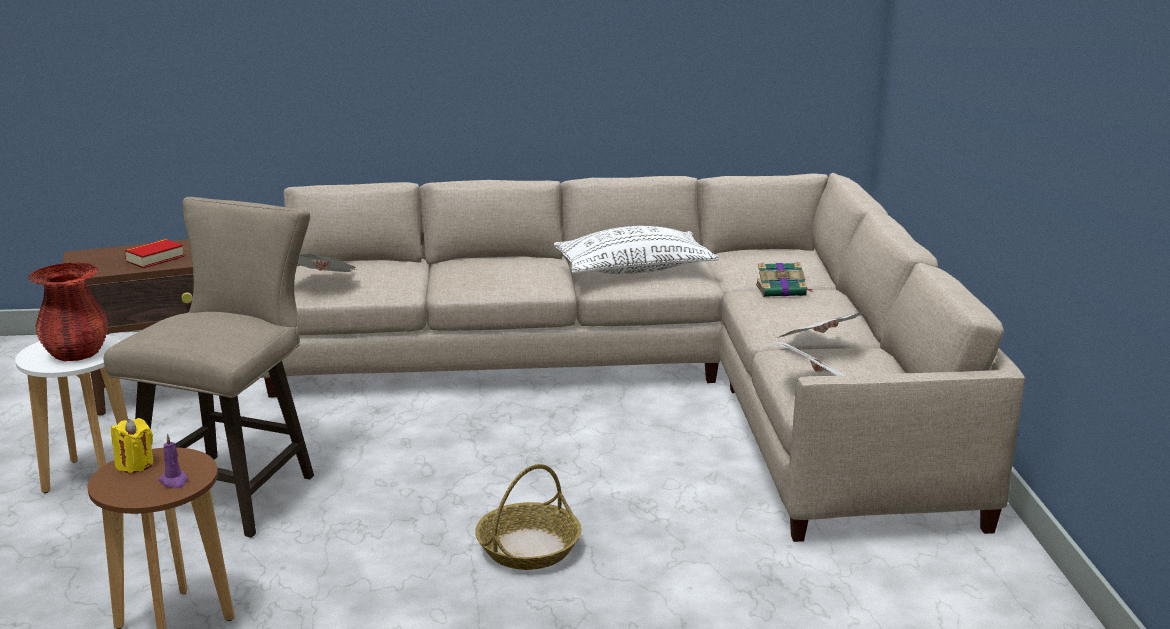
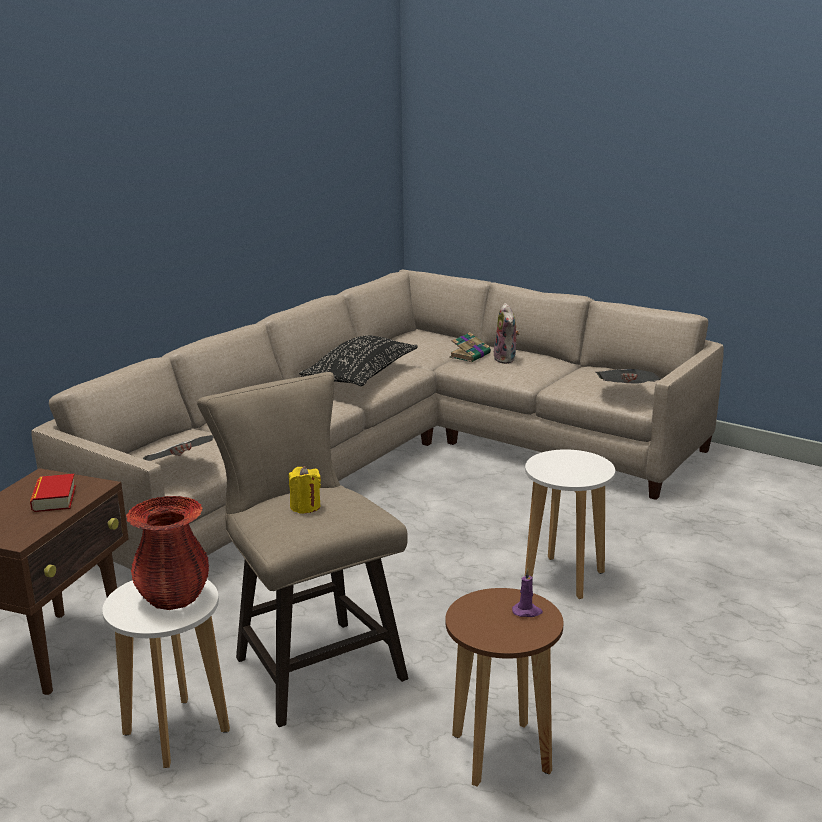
camera: 50 degrees left, 0 degrees up
yellow candle [111,418,153,473] -> yellow candle moved to [289,466,321,514]
basket [475,464,581,570] -> white stool [525,449,615,599]
white pillow [554,226,719,274] -> black pillow [299,335,418,386]
newspaper [776,312,866,338] -> none
none -> plush toy [494,303,520,364]

